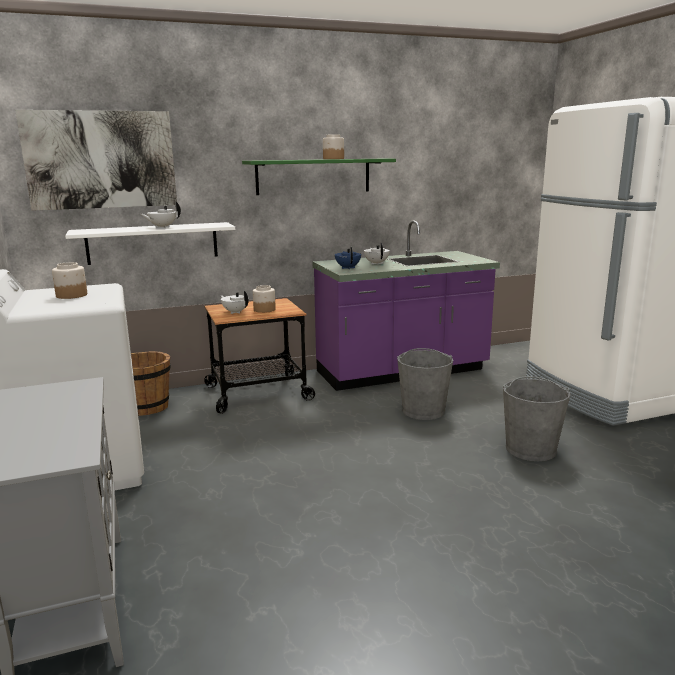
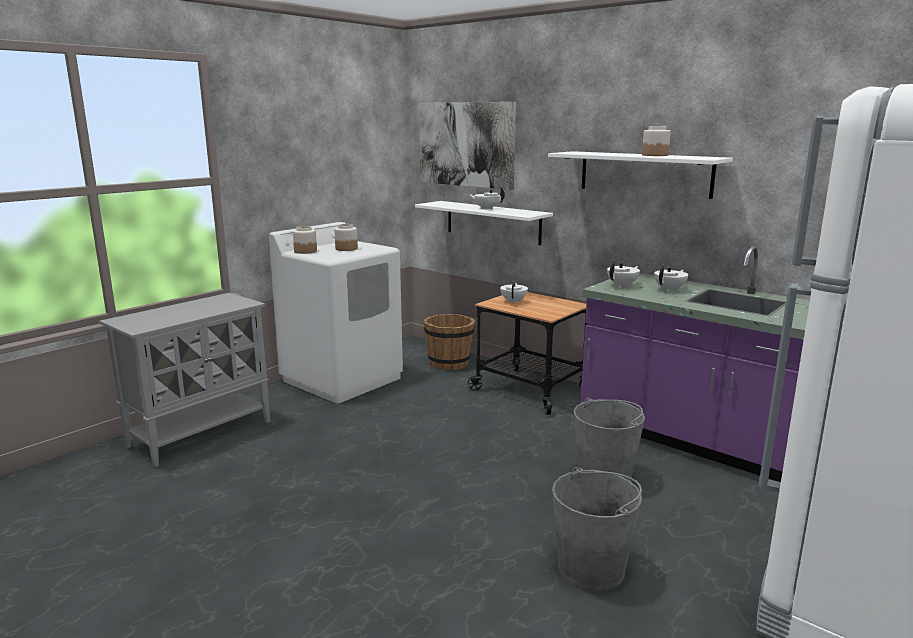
camera: 60 degrees right, 0 degrees up
green shelf [242,159,396,195] -> white shelf [548,151,733,199]
jar [253,285,276,313] -> jar moved to [293,226,317,254]
blue teapot [335,247,361,269] -> white teapot [607,261,640,288]

